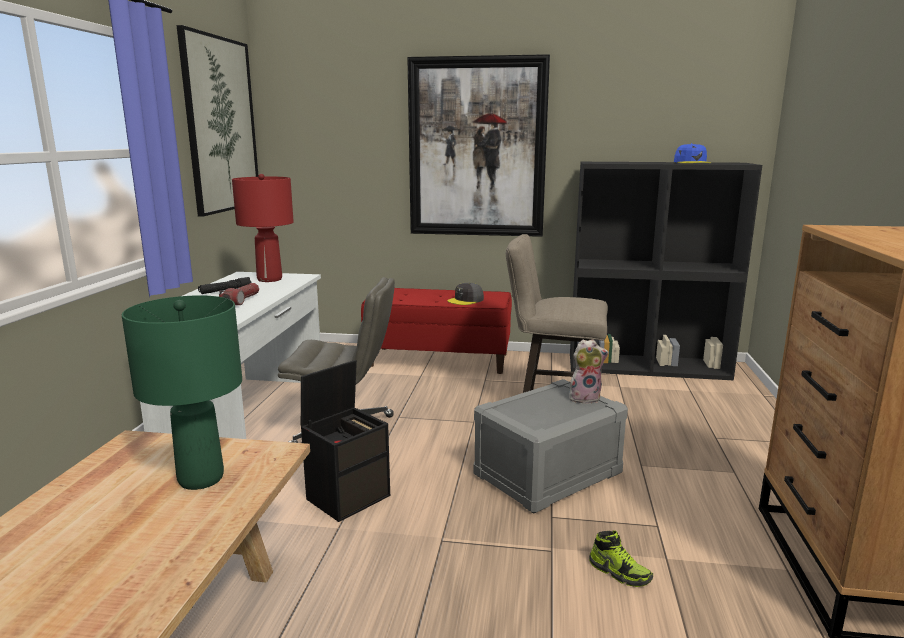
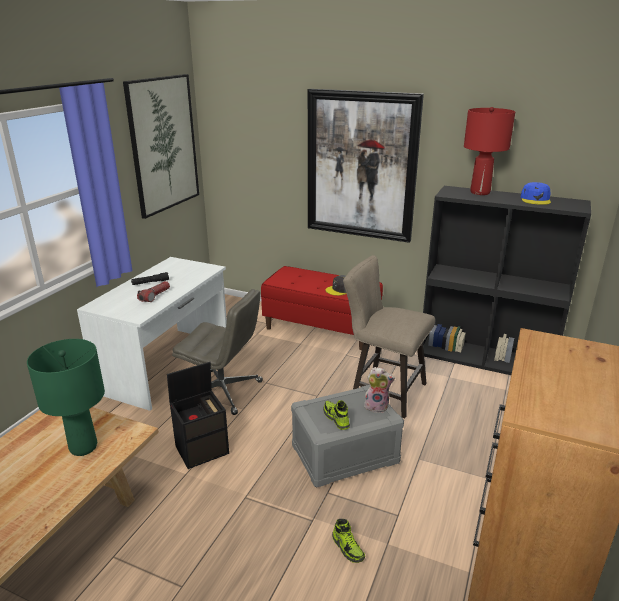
camera: 15 degrees right, 10 degrees up
red table lamp [232,174,294,282] -> red table lamp moved to [464,107,515,195]
none -> shoe [323,400,350,430]

